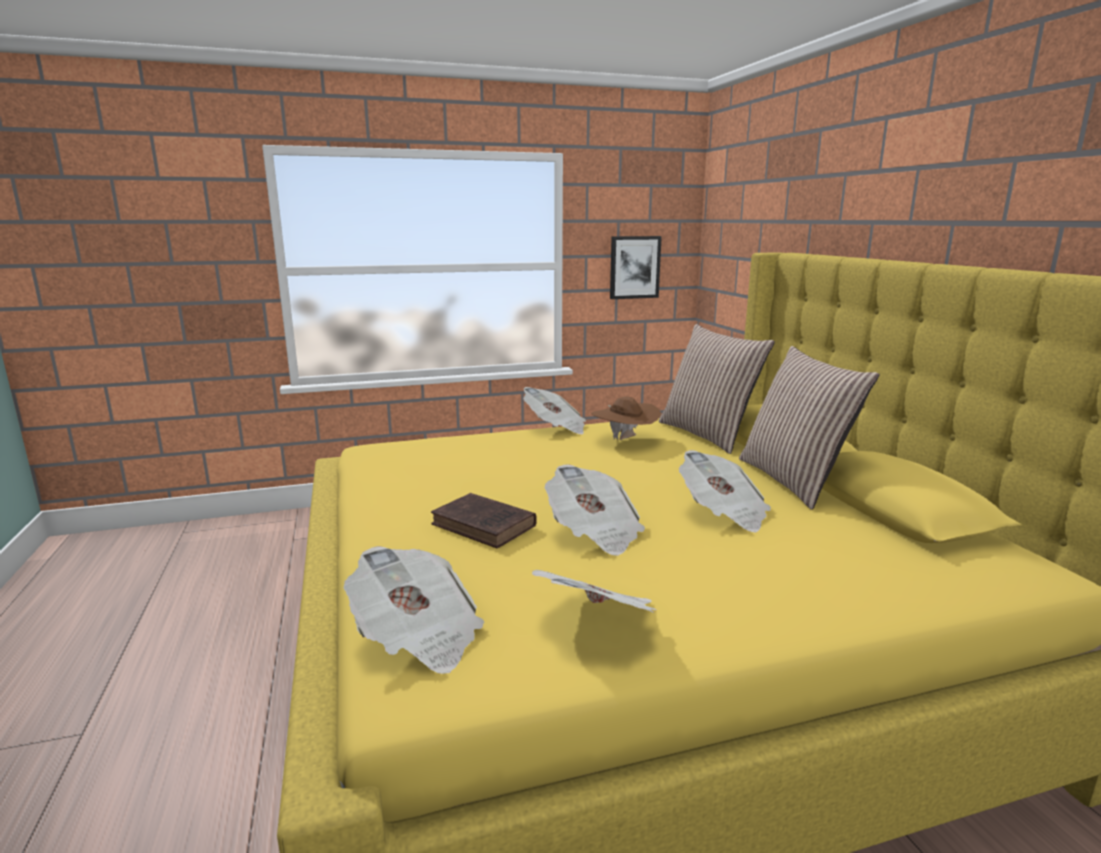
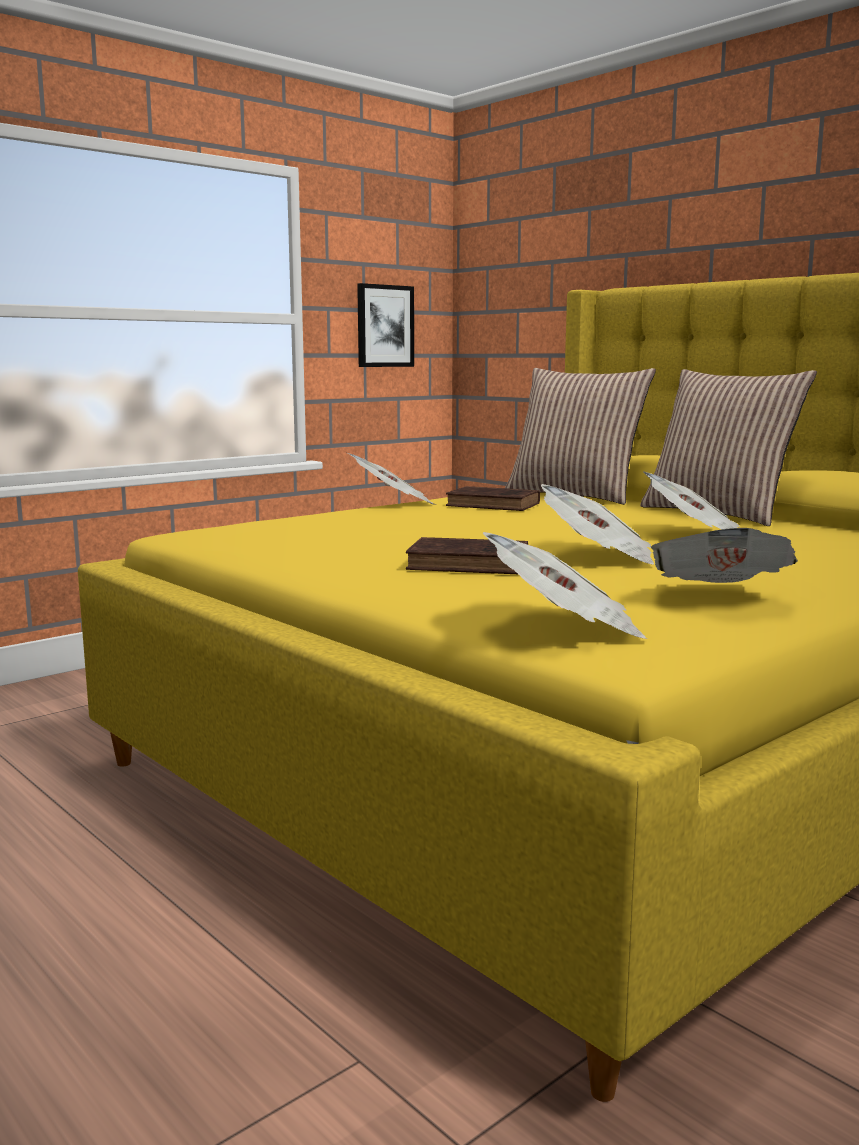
camera: 25 degrees left, 5 degrees down
brown hat [591,396,661,440] -> brown book [446,486,540,511]

